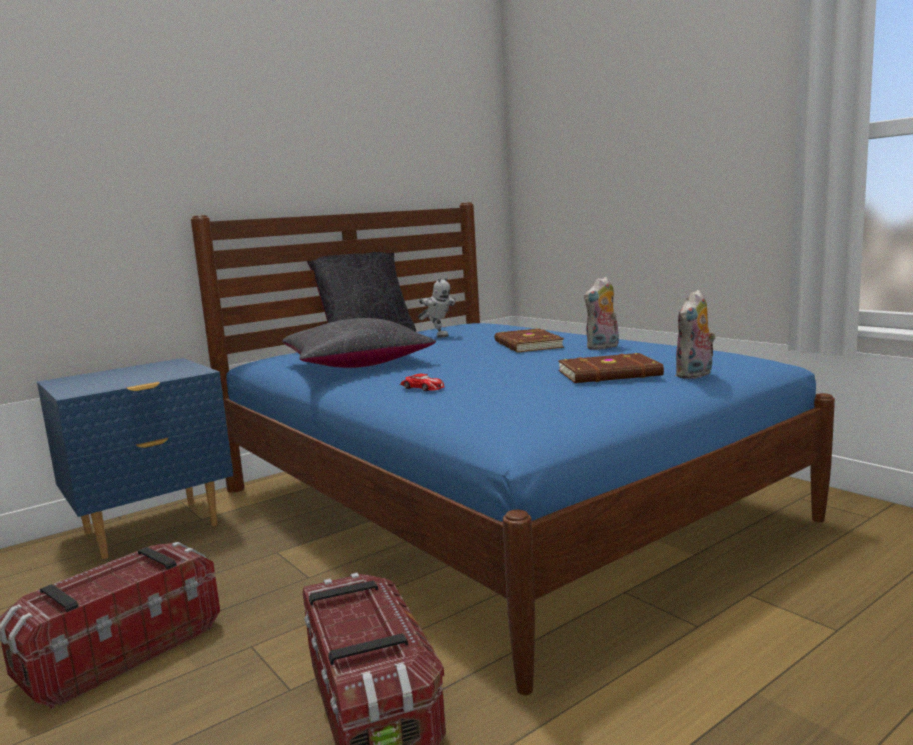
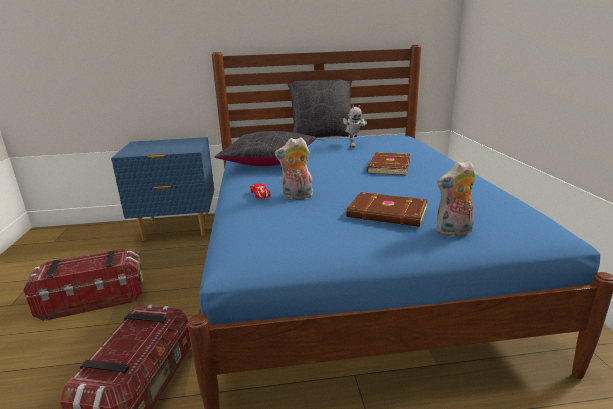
camera: 30 degrees right, 10 degrees up
plush toy [584,277,619,350] -> plush toy moved to [275,137,314,199]

